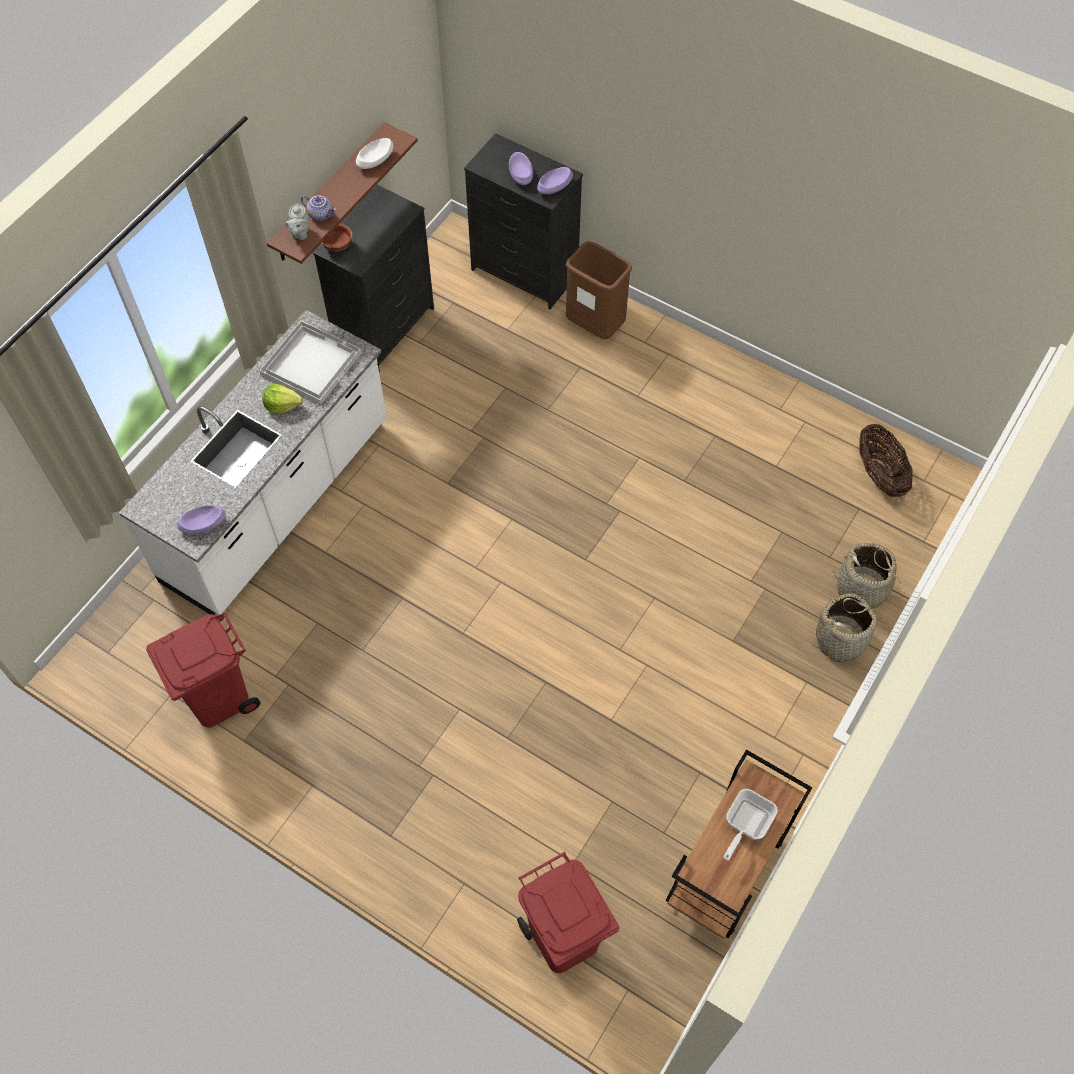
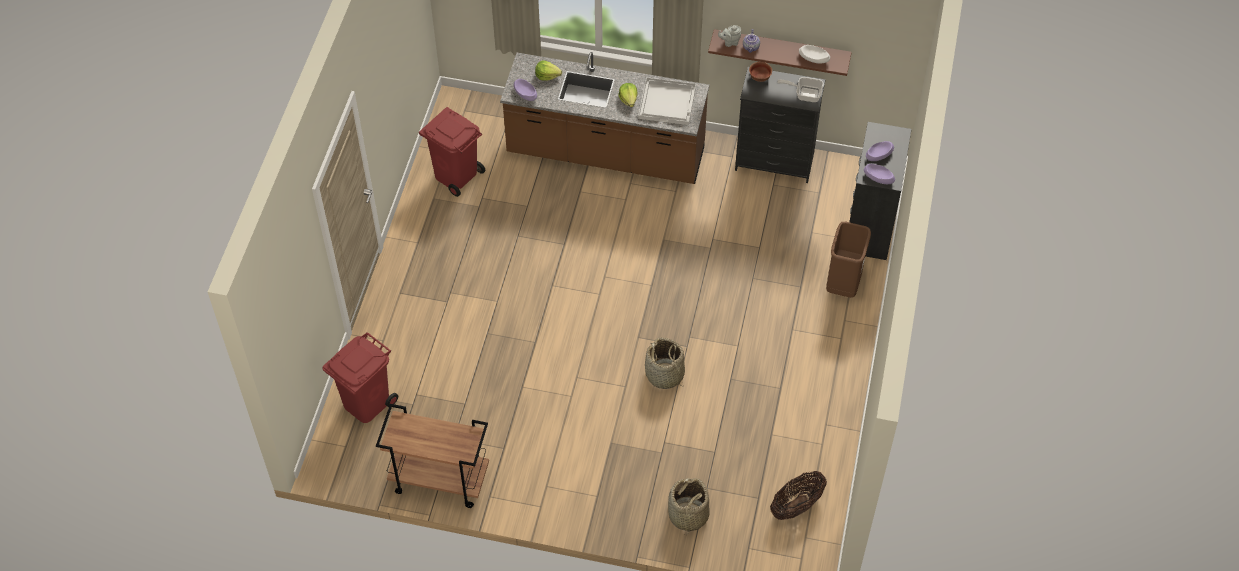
camera: 70 degrees right, 5 degrees down
white counter [119,310,387,615] -> brown counter [500,52,709,184]
frying pan [724,789,778,860] -> frying pan moved to [777,77,824,102]
basket [813,593,882,662] -> basket moved to [645,337,685,389]
none -> lettuce [535,60,562,81]

